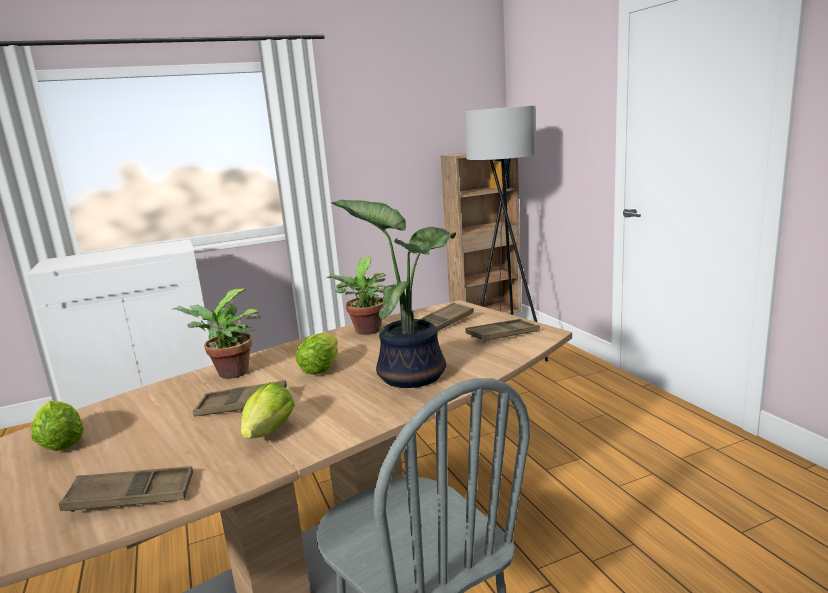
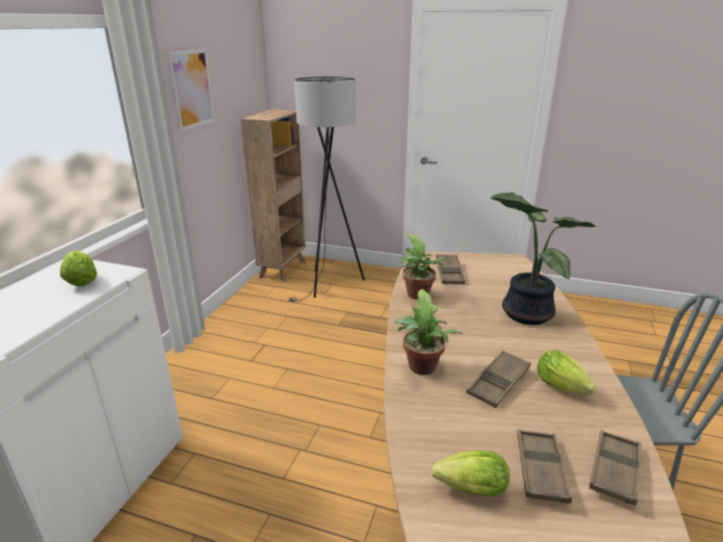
camera: 50 degrees left, 10 degrees up
lettuce [296,333,338,375] -> lettuce moved to [60,251,97,286]
brown tray [465,319,540,343] -> brown tray moved to [517,429,572,504]
none -> picture [167,49,215,131]

